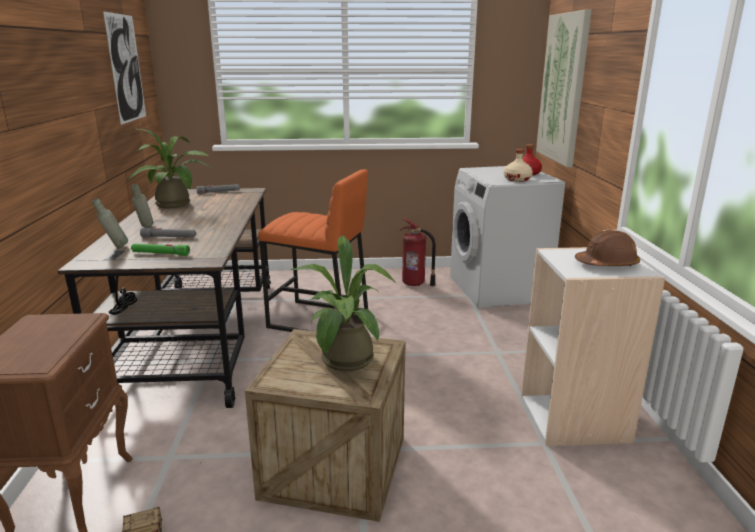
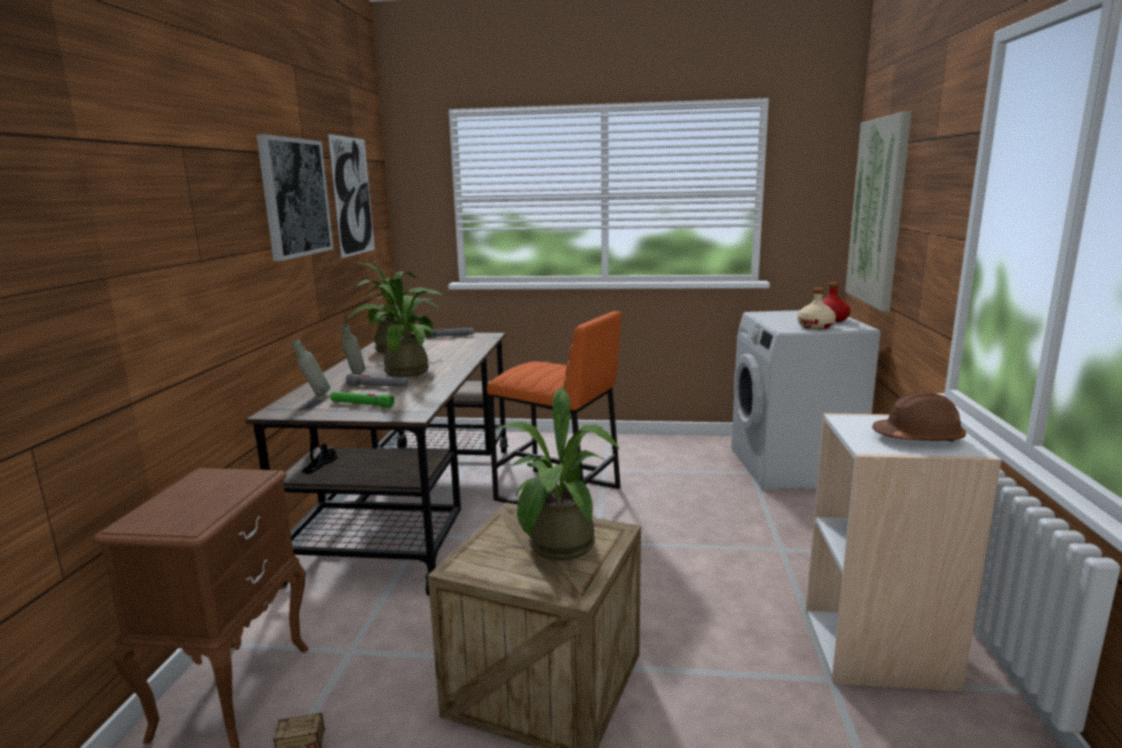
camera: 10 degrees right, 5 degrees down
fire extinguisher [400,218,436,286] -> none
none -> picture [257,134,333,261]
none -> potted plant [365,278,444,377]

